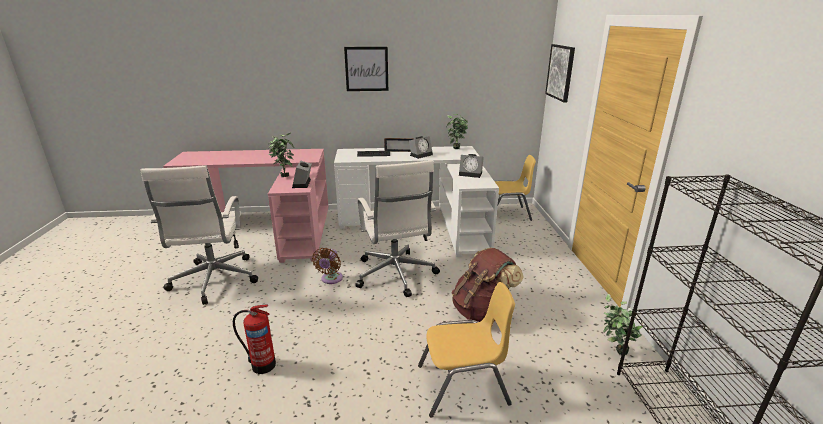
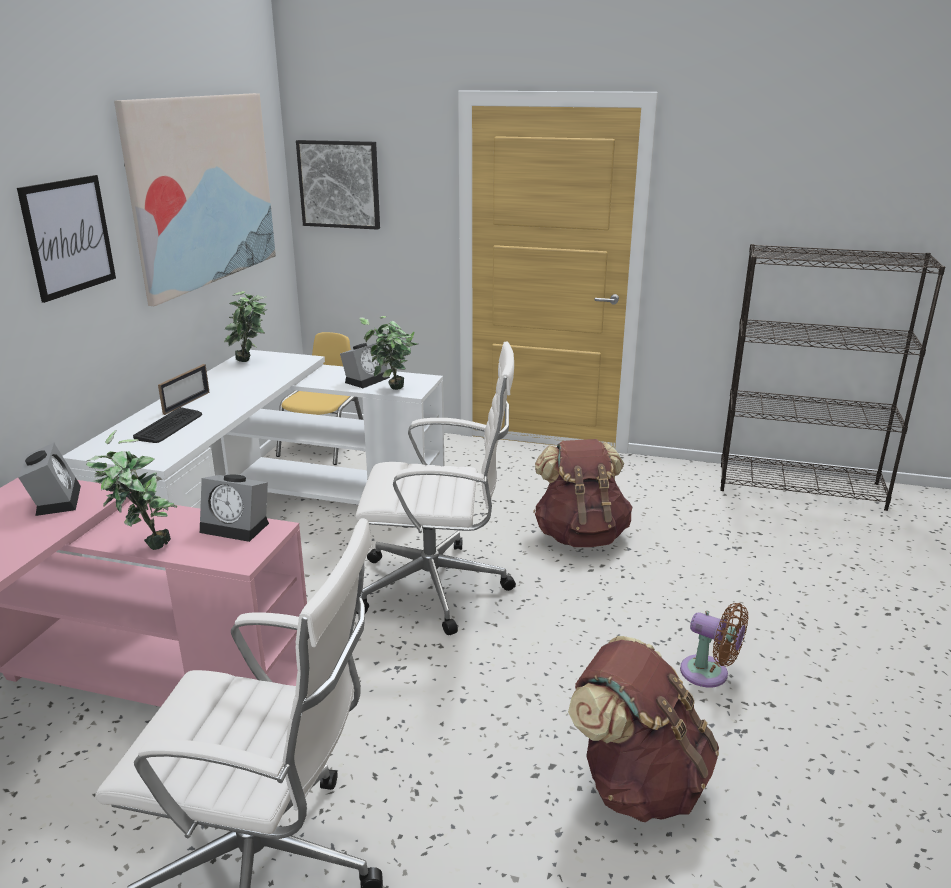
camera: 70 degrees left, 0 degrees up
fire extinguisher [233,304,276,374] -> brown backpack [568,636,719,822]
brown fan [312,248,343,284] -> brown fan moved to [680,603,748,688]
alarm clock [409,136,433,159] -> alarm clock moved to [18,443,81,516]
yellow chair [418,282,515,418] -> none
potted plant [603,294,642,355] -> potted plant moved to [359,316,418,390]
none -> picture [114,93,276,306]

